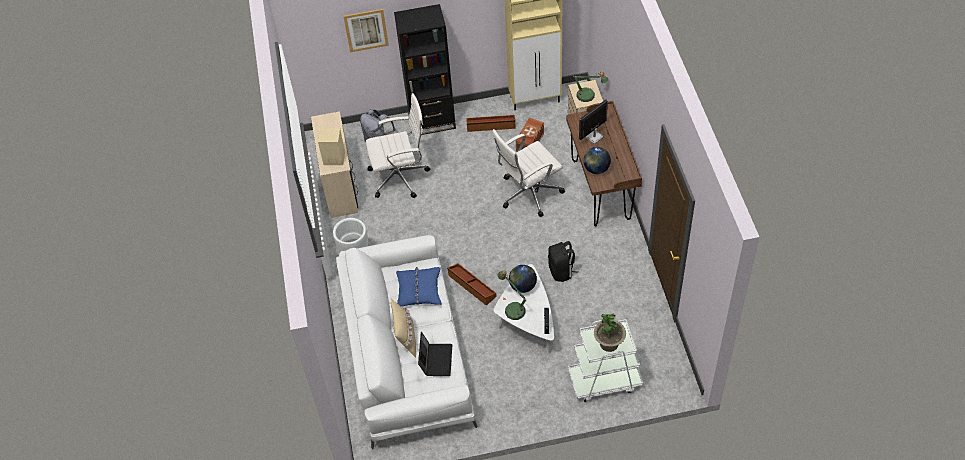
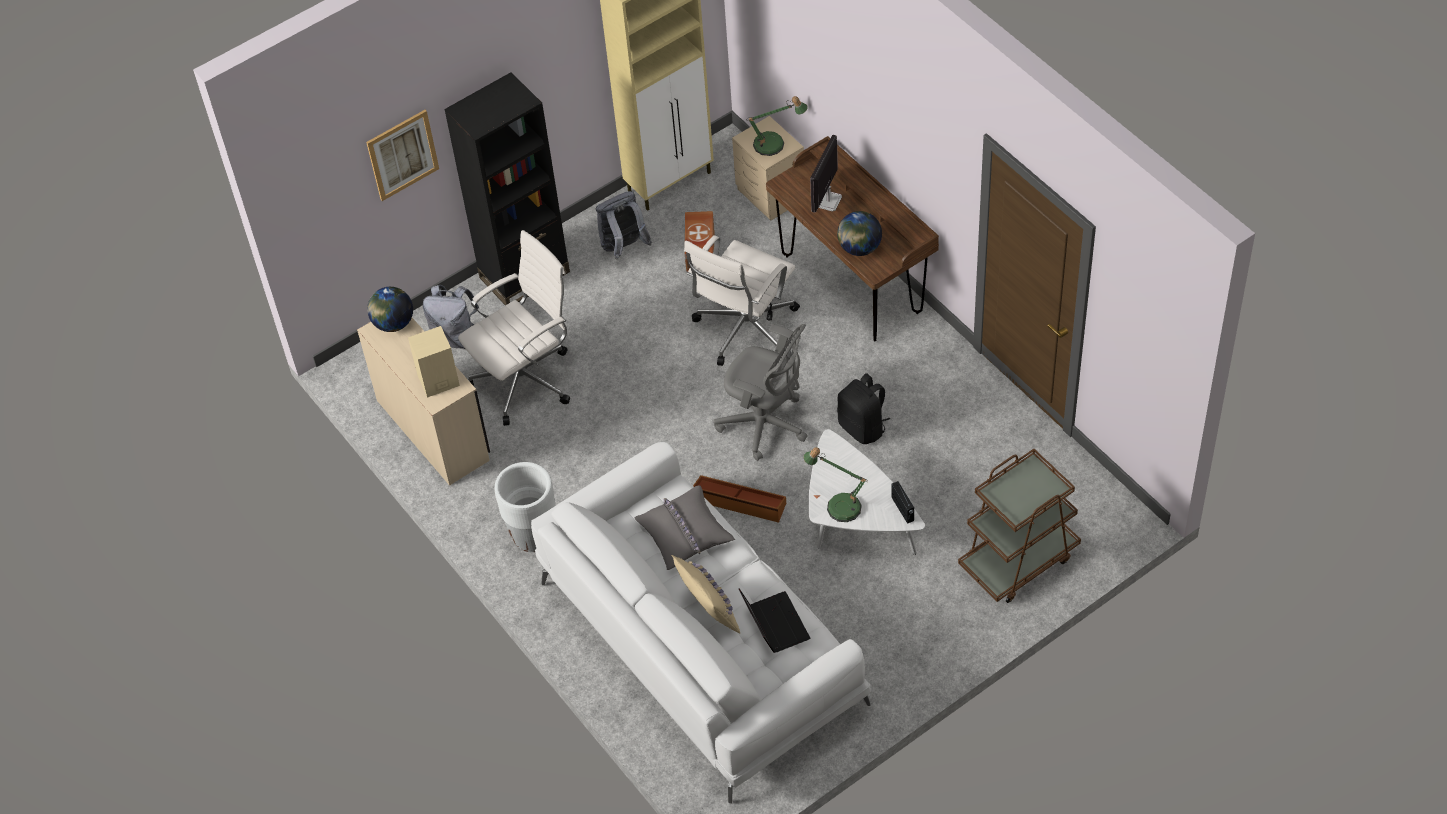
camera: 25 degrees left, 0 degrees up
blue pillow [396,267,441,306] -> grey pillow [635,486,735,570]
brown storage box [467,115,516,132] -> grey backpack [596,191,652,259]
globe [509,265,537,293] -> globe moved to [367,287,413,332]
white cart [568,319,644,402] -> brown cart [958,449,1081,603]
potted plant [594,313,626,352] -> none
none -> grey office chair [714,324,807,461]

